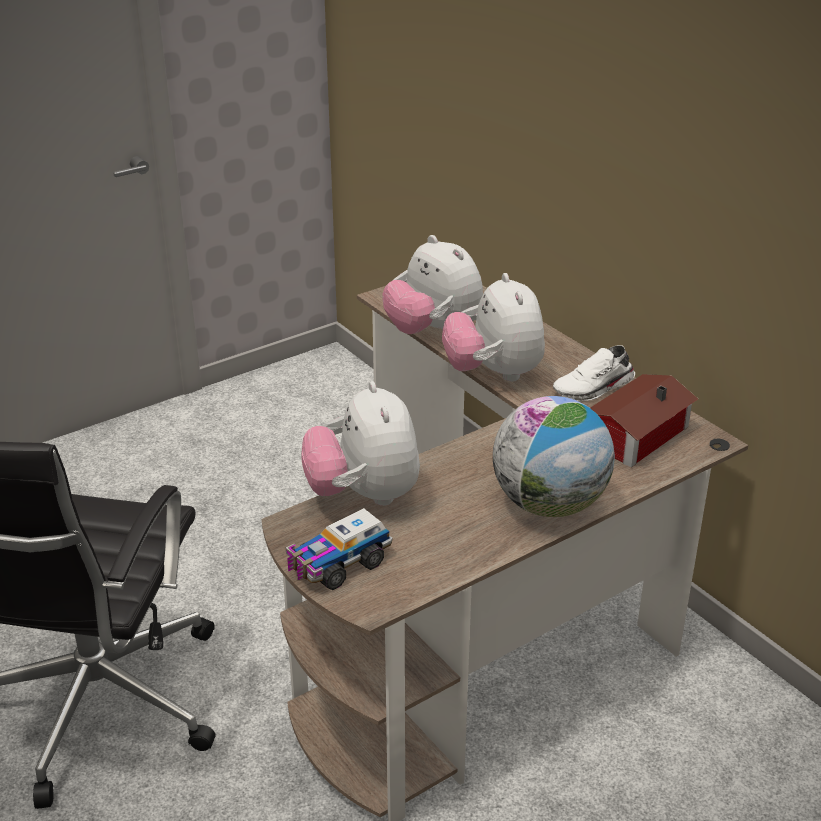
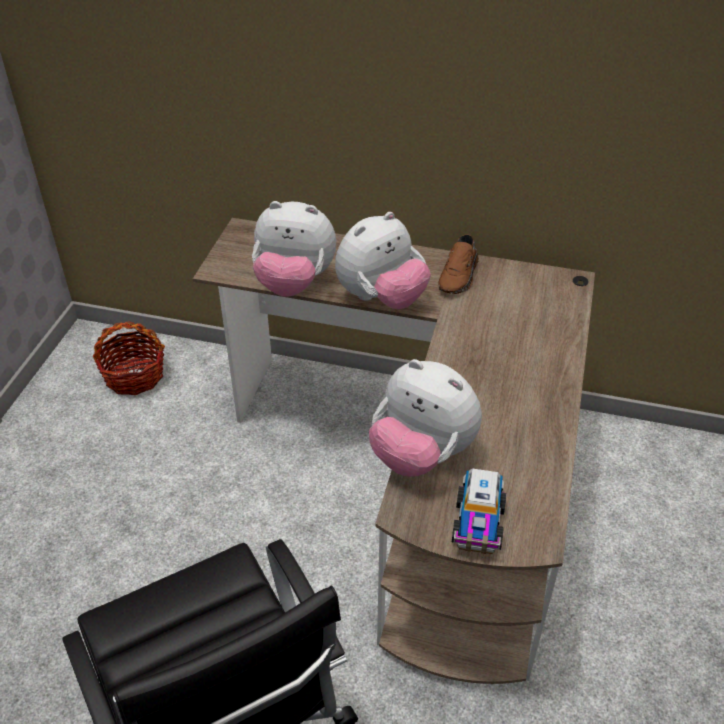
camera: 40 degrees left, 10 degrees up
plush toy [442,273,545,382] -> plush toy turned 75 degrees counterclockwise [335,212,431,309]
globe [493,396,615,517] -> none
white shoe [553,345,635,401] -> brown shoe [438,234,479,294]
toy house [590,374,698,467] -> none
none -> basket [93,321,165,395]

